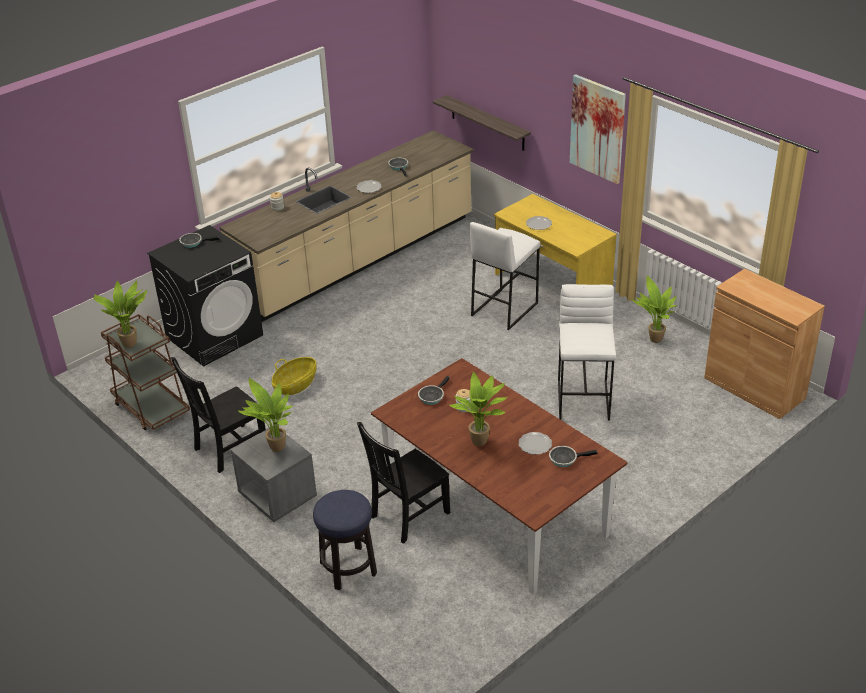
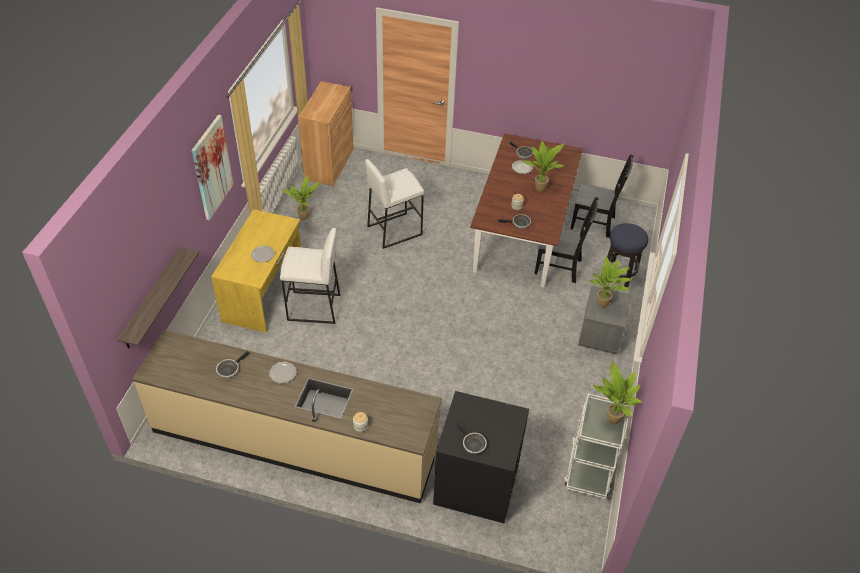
camera: 125 degrees left, 10 degrees up
brown cart [101,314,190,430] -> white cart [564,394,629,499]
black chair [171,357,266,473] -> black chair moved to [570,154,634,238]
basket [272,357,317,395] -> none

